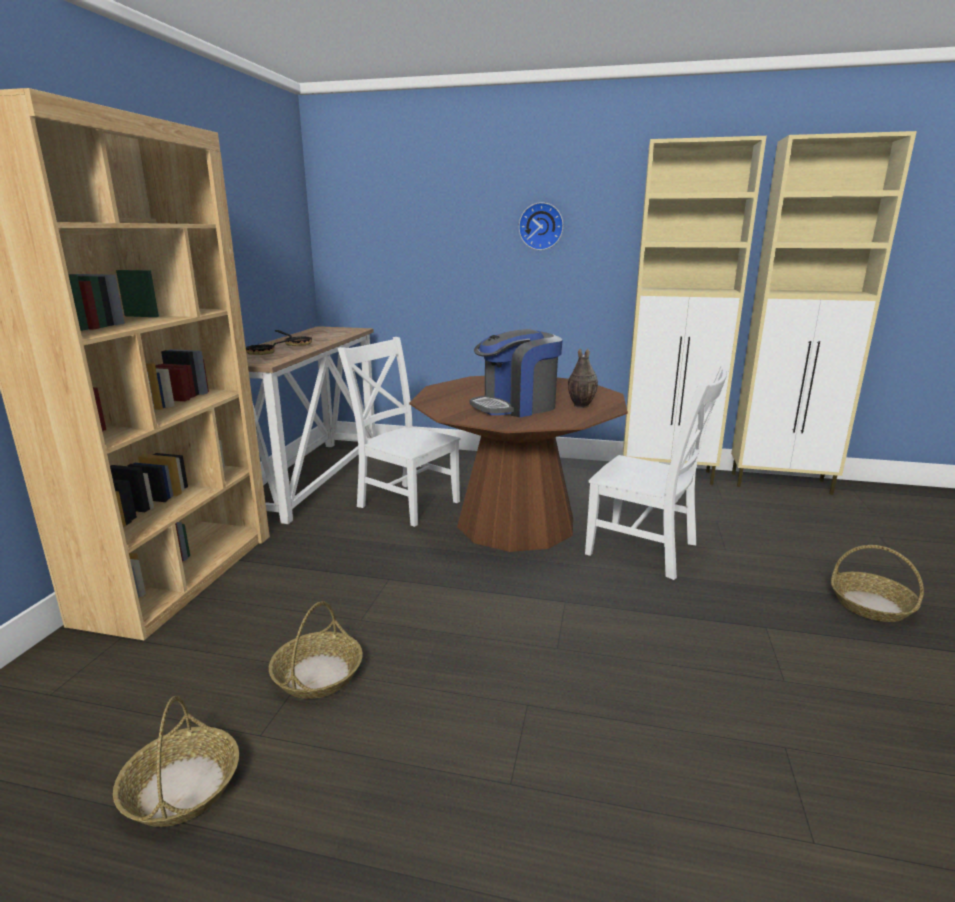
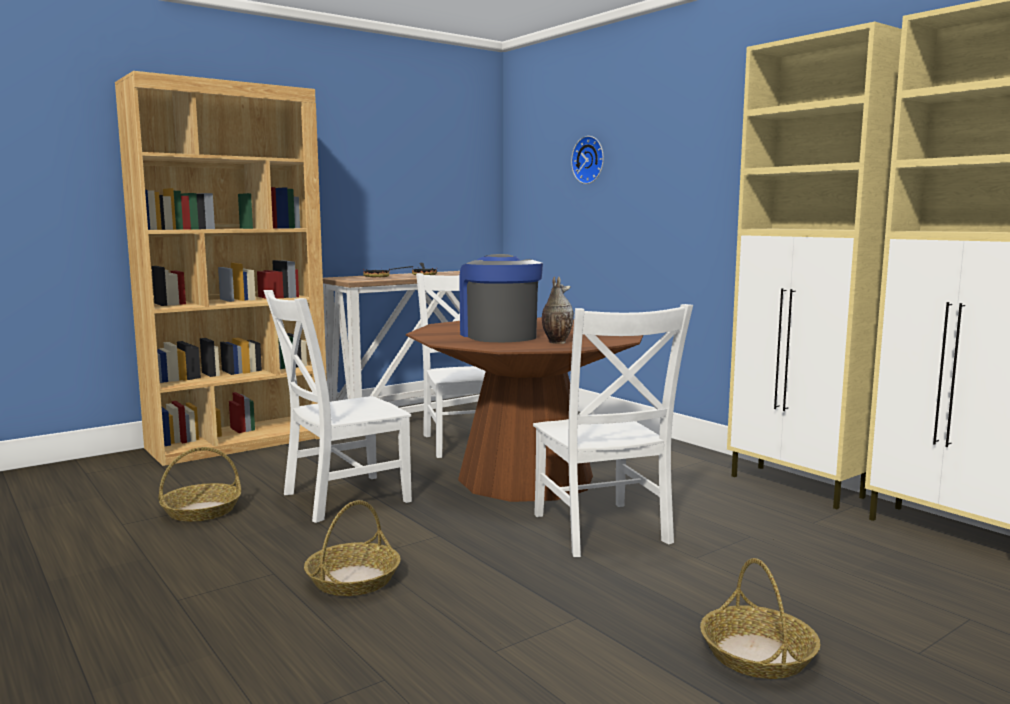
camera: 40 degrees right, 10 degrees down
basket [113,696,239,827] -> basket moved to [304,500,401,596]
coffee machine [470,329,562,417] -> coffee machine turned 60 degrees clockwise [459,254,543,342]
wall clock [519,202,563,250] -> wall clock moved to [571,136,604,184]
none -> white chair [263,290,412,523]

